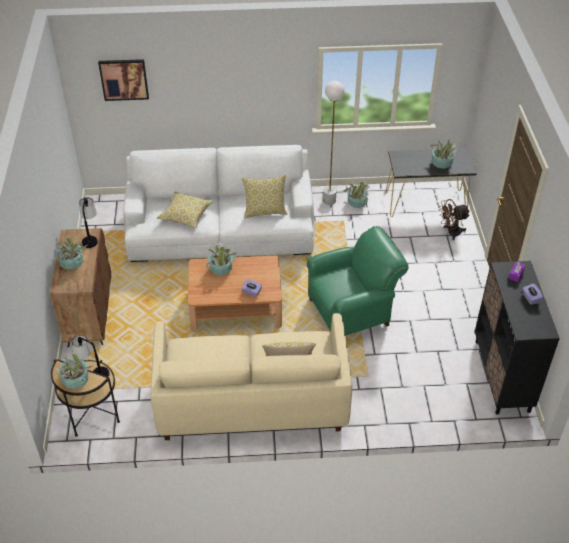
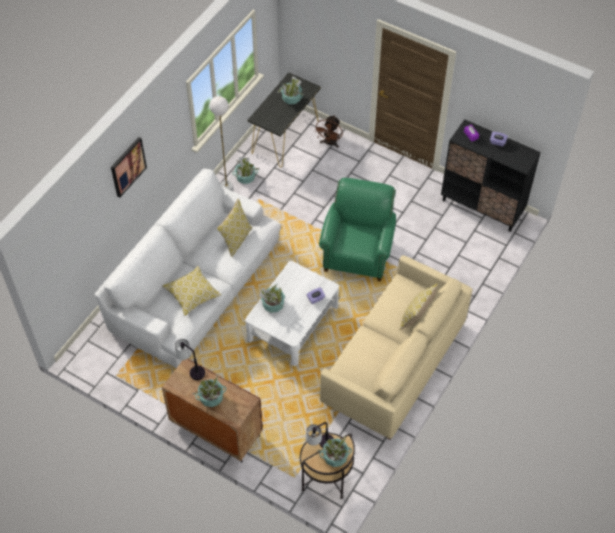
camera: 55 degrees left, 10 degrees up
picture [98,59,149,101] -> picture moved to [111,137,147,198]
brown coffee table [188,256,282,332] -> white coffee table [245,261,339,366]

